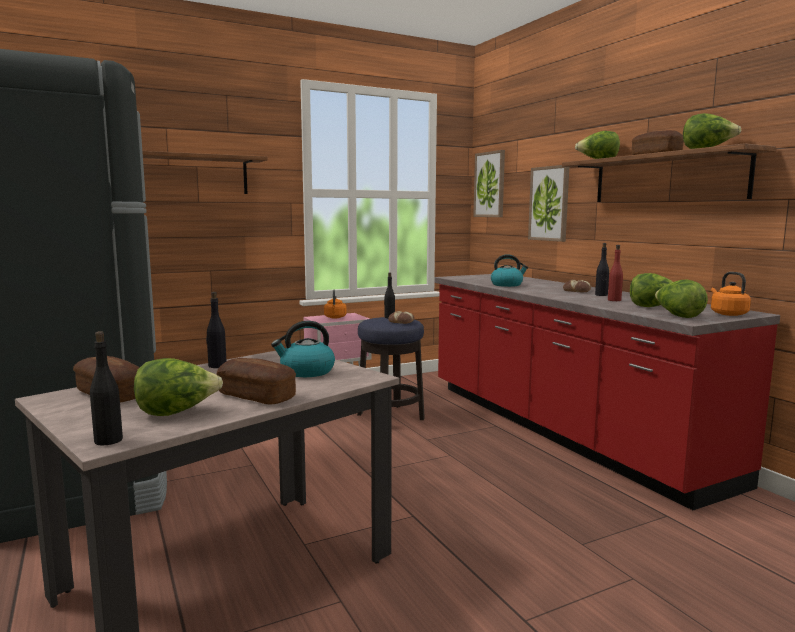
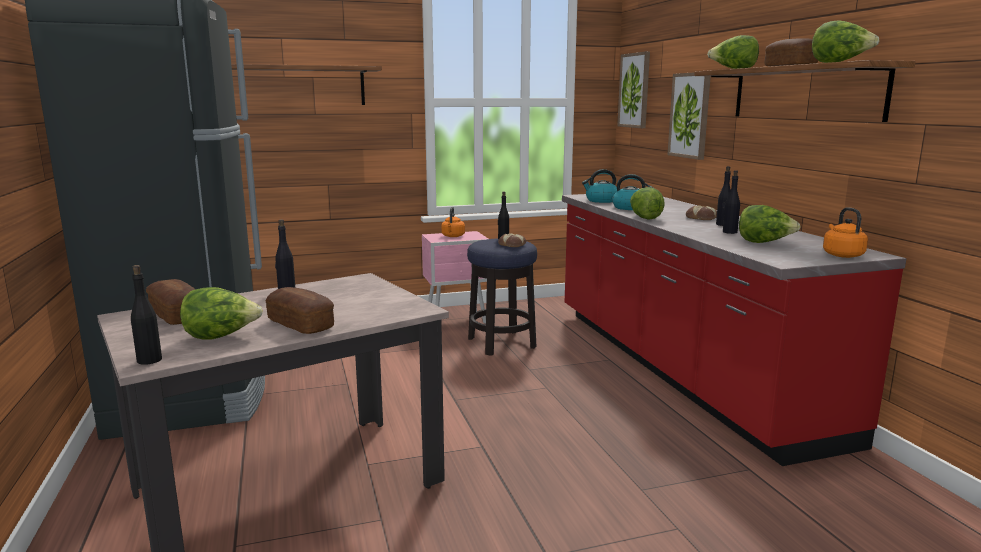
camera: 10 degrees right, 5 degrees up
kettle [271,321,335,377] -> kettle moved to [582,169,617,203]
red bottle [608,245,623,301] -> black bottle [723,170,740,234]
lettuce [655,280,708,318] -> lettuce moved to [630,187,665,220]

